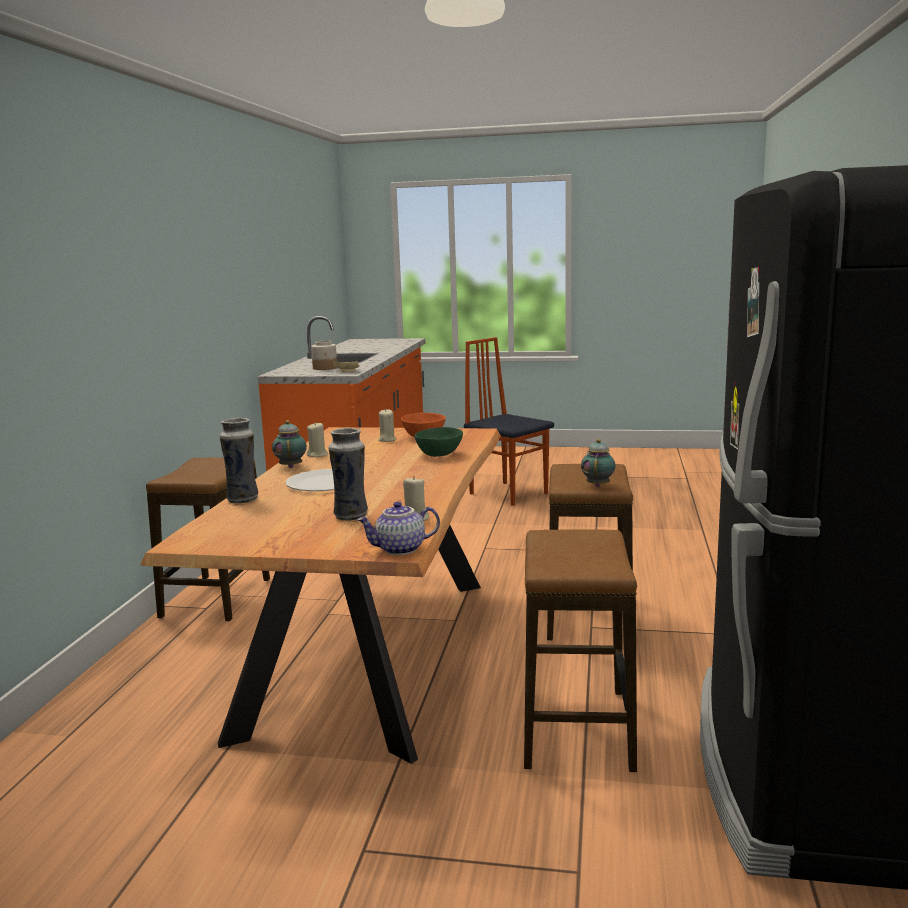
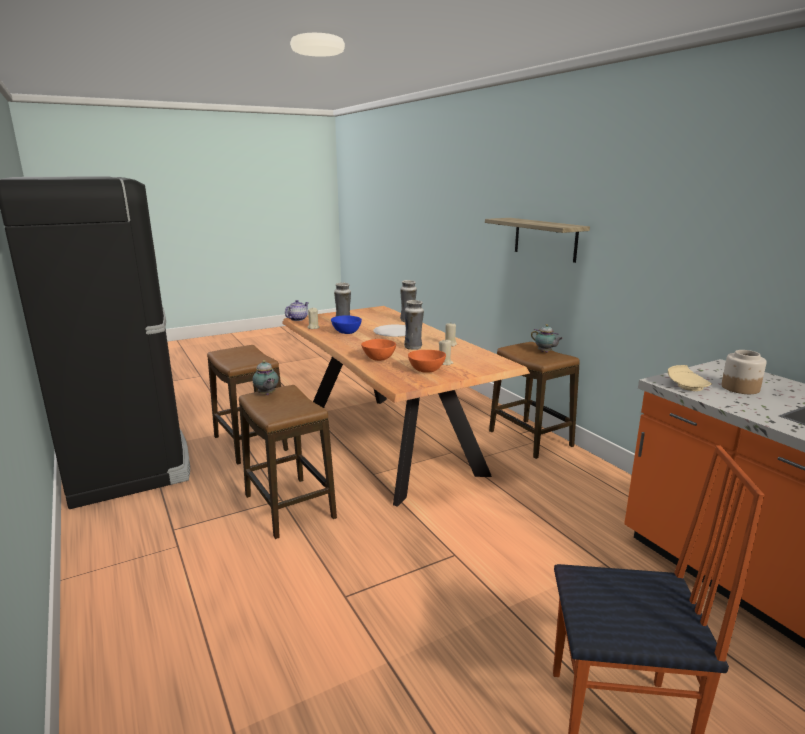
camera: 140 degrees right, 5 degrees up
teapot [272,420,307,468] -> teapot moved to [531,324,563,353]
green bowl [415,427,463,457] -> orange bowl [361,339,396,361]
none -> blue bowl [331,315,362,334]
none -> vase [404,300,424,350]
none -> shelf [485,218,590,263]

